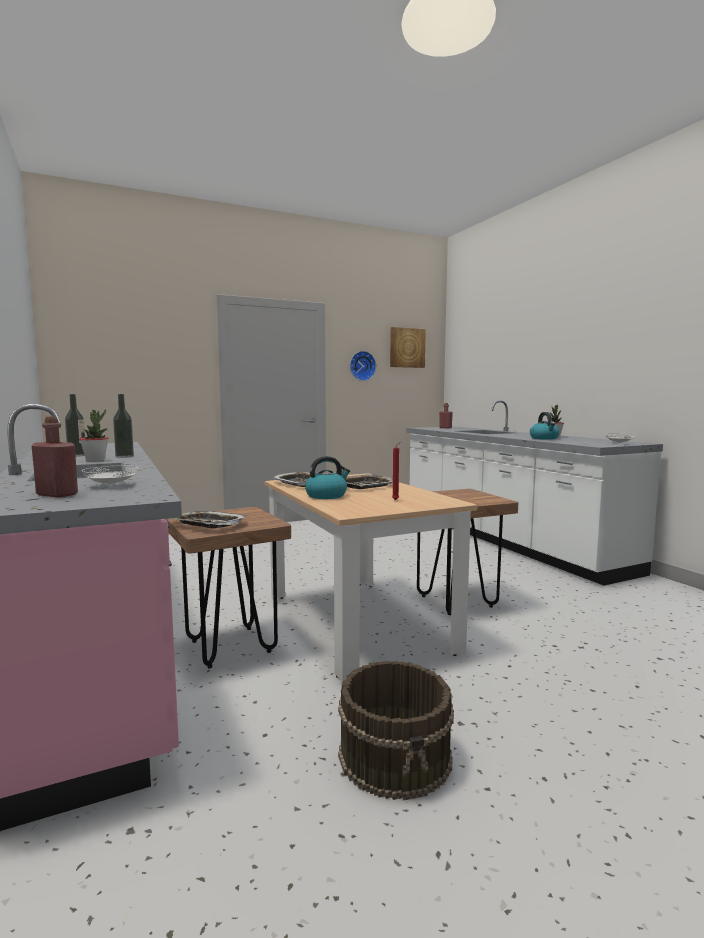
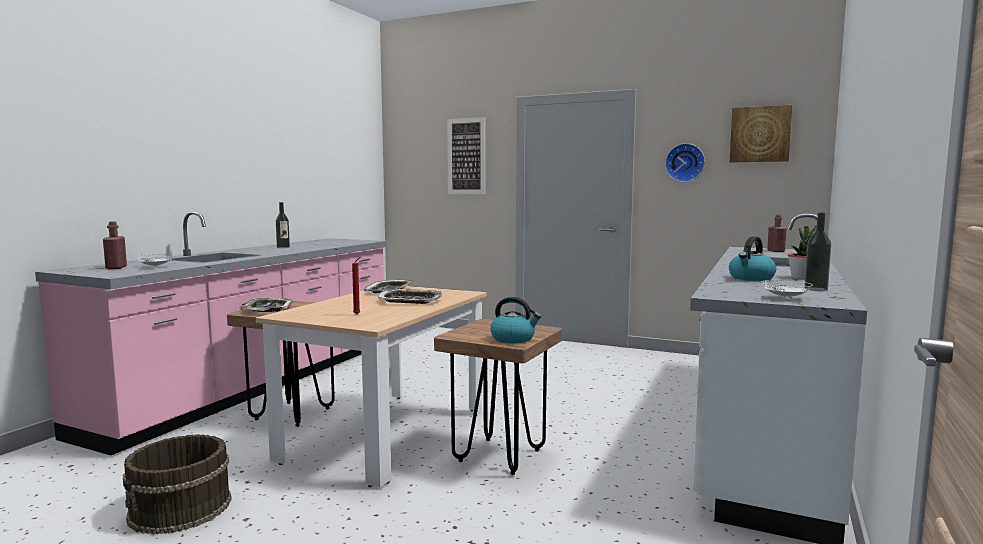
camera: 50 degrees right, 0 degrees up
potted plant [79,410,108,462] -> none
bottle [113,394,134,458] -> bottle moved to [804,213,831,291]
kettle [305,456,350,499] -> kettle moved to [490,297,541,343]
none -> picture [447,117,485,194]

